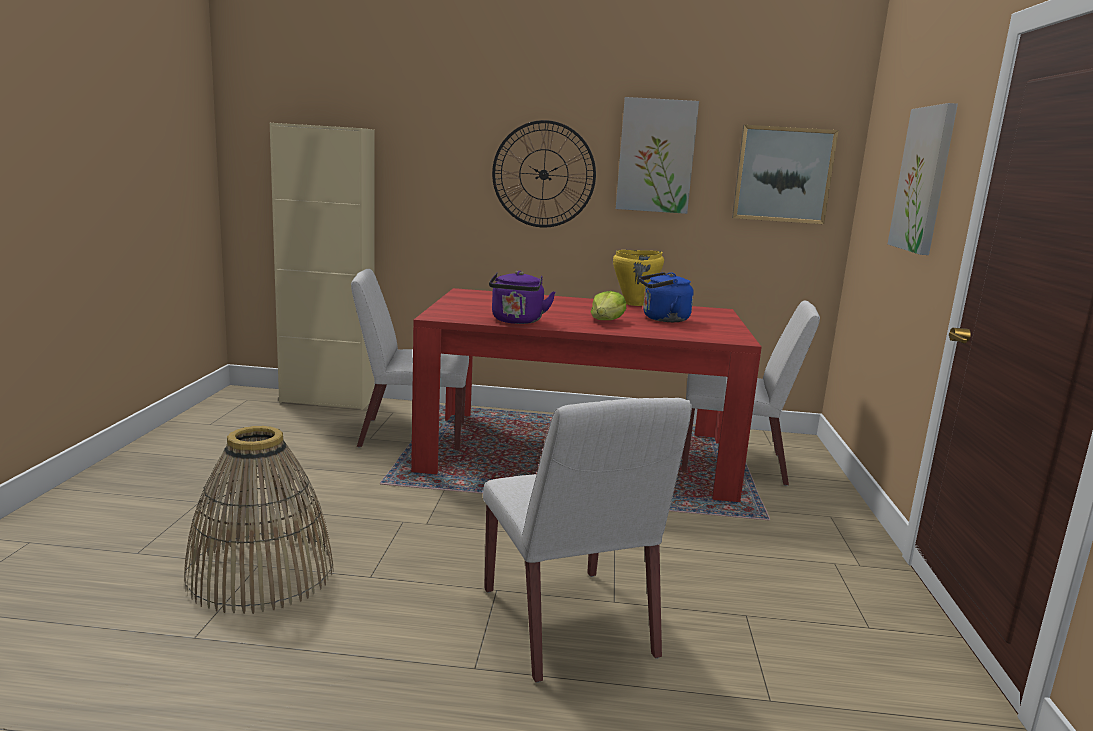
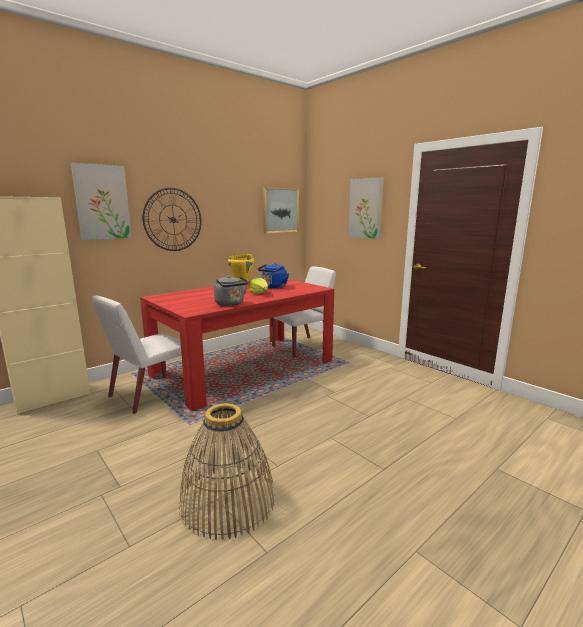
camera: 45 degrees left, 0 degrees up
white chair [483,398,692,683] -> none
purple kettle [489,271,555,324] -> grey kettle [214,275,248,306]
picture [616,97,699,214] -> picture moved to [71,163,132,240]

